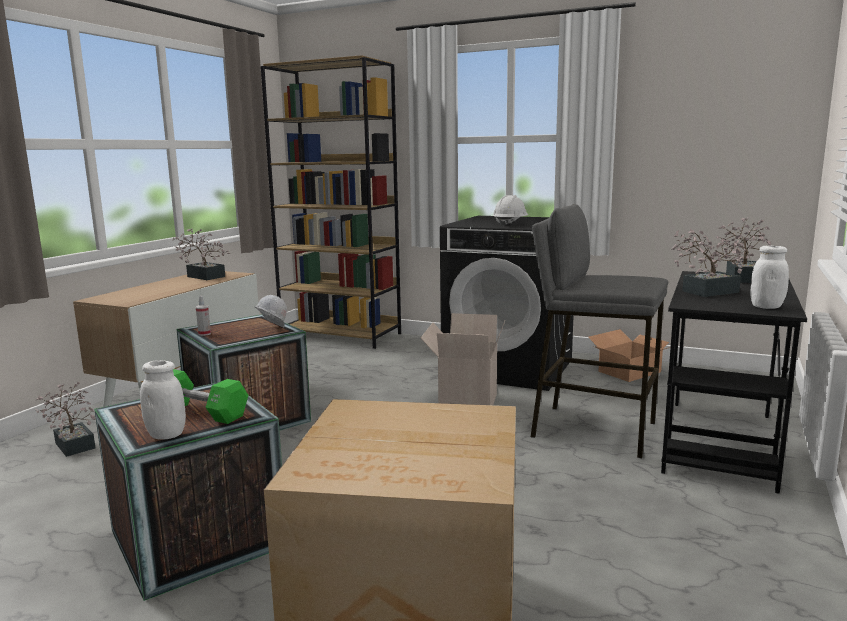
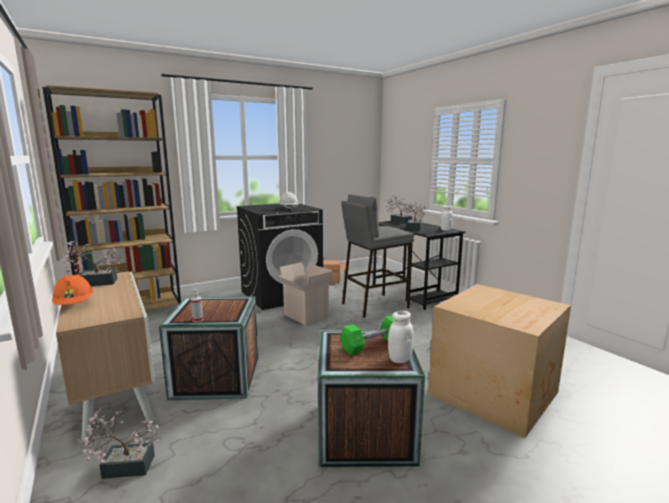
camera: 55 degrees left, 0 degrees up
white hard hat [255,295,287,328] -> none
none -> orange hard hat [52,274,93,305]

